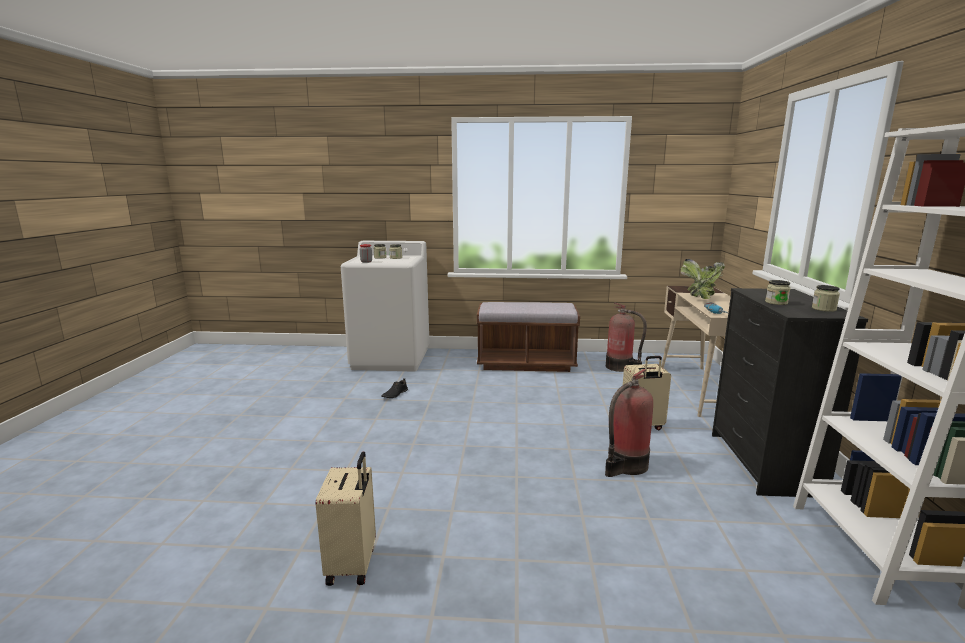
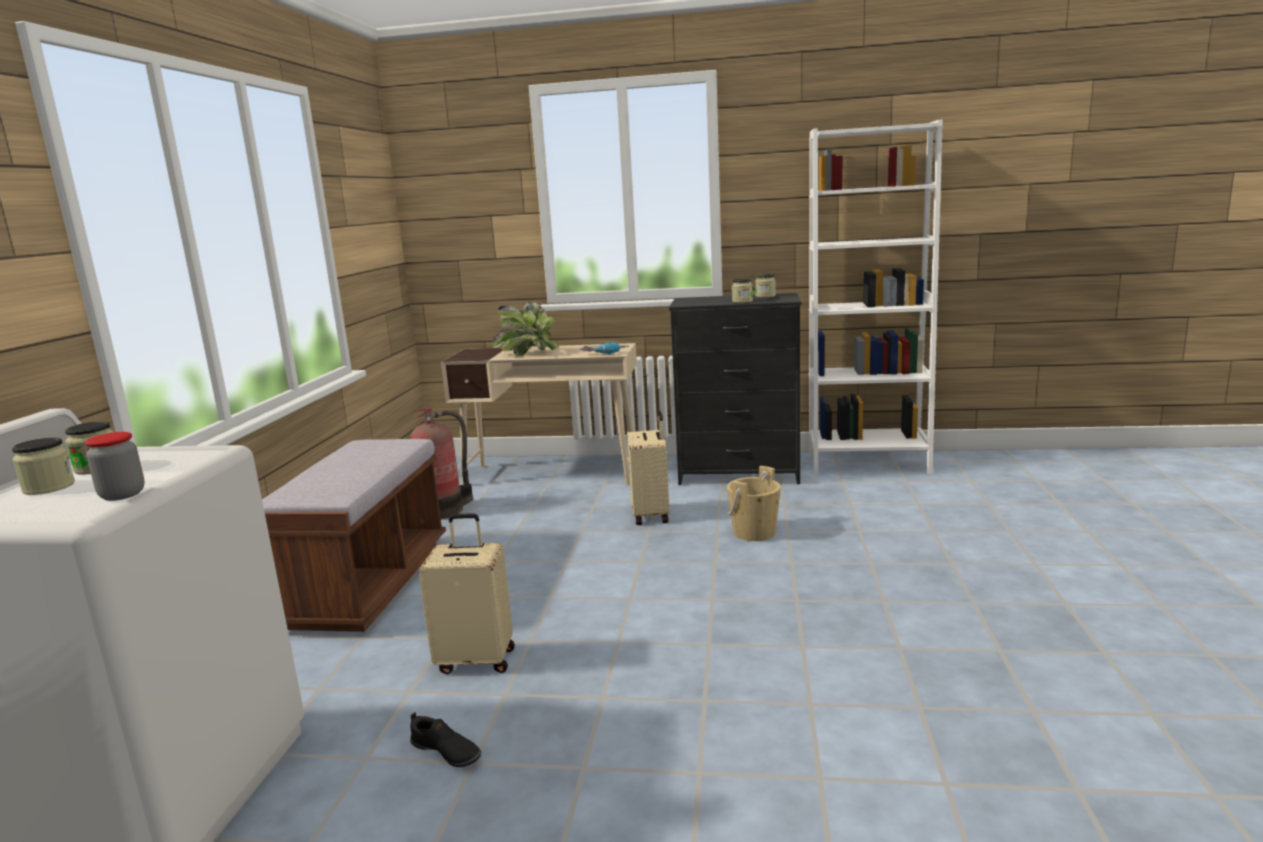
camera: 85 degrees left, 0 degrees up
beige suitcase [316,452,376,586] -> beige suitcase moved to [419,513,515,674]
fire extinguisher [605,369,653,477] -> beige bucket [727,466,781,541]

